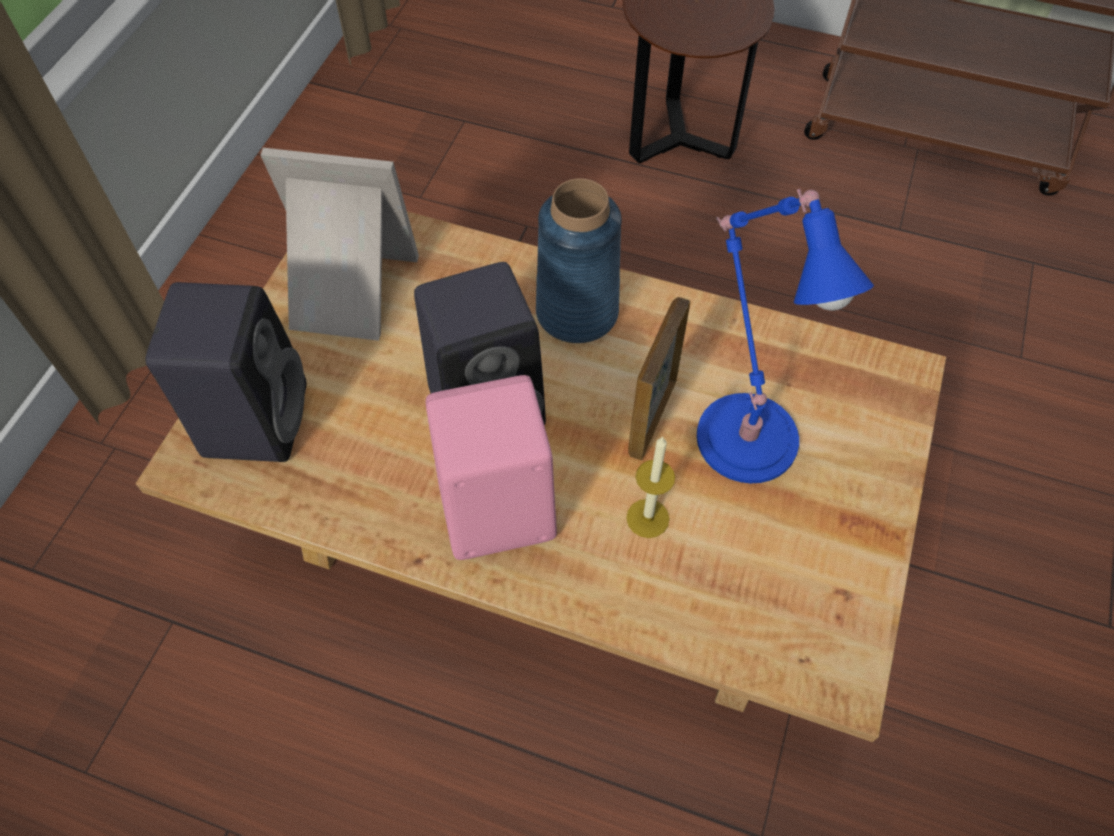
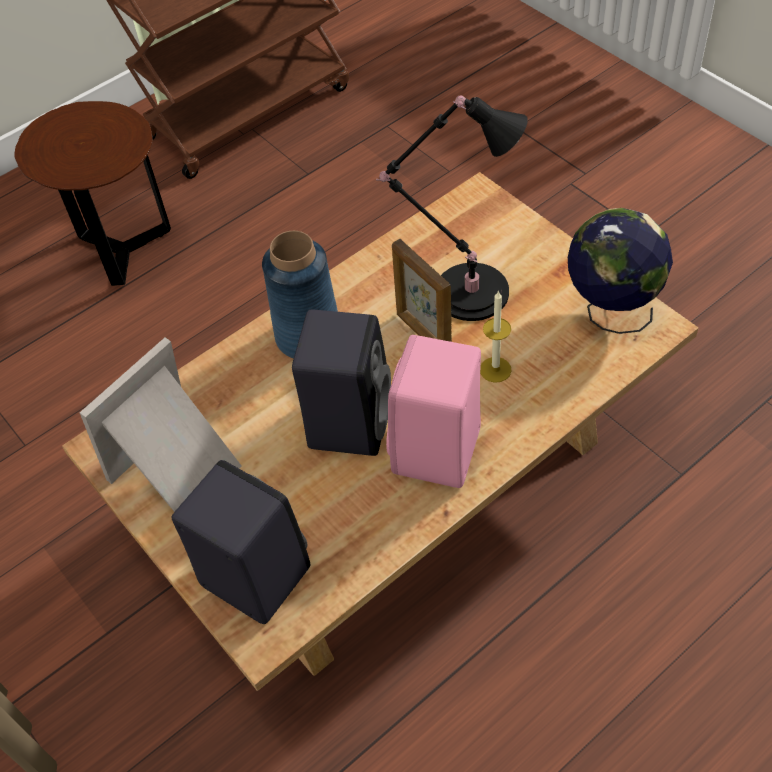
camera: 55 degrees left, 5 degrees down
blue table lamp [697,189,874,483] -> black table lamp [376,95,528,321]
none -> globe [568,208,673,334]

